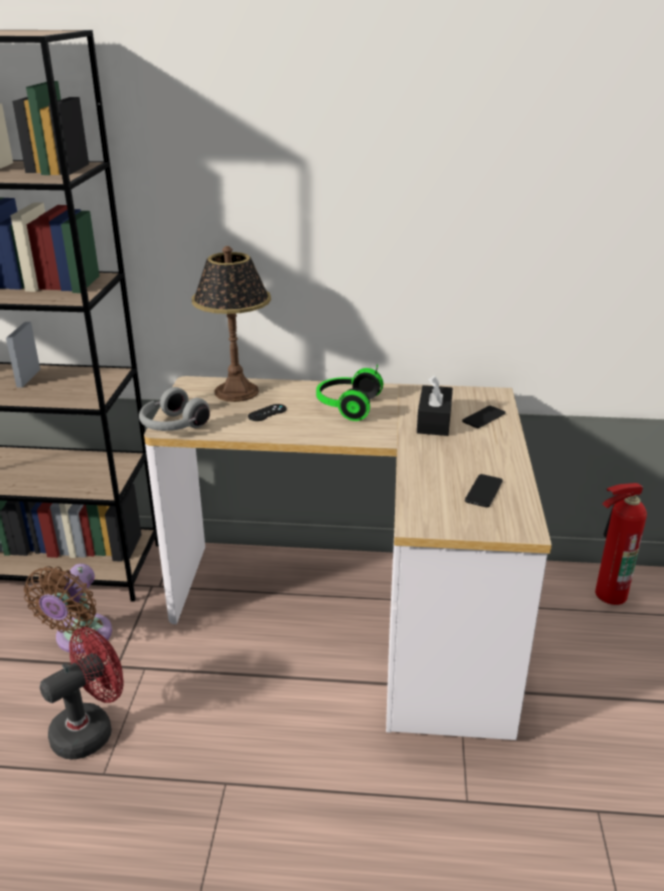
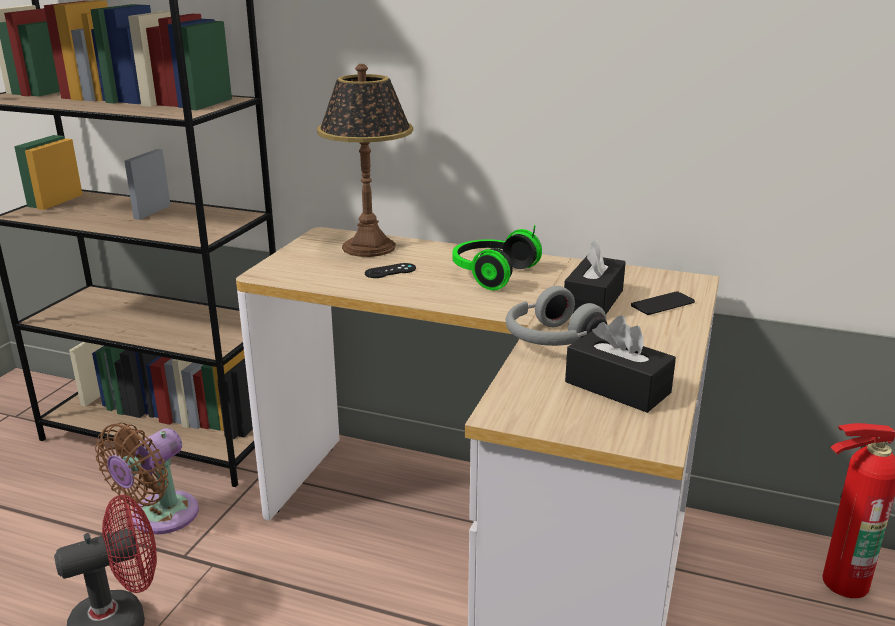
camera: 15 degrees right, 5 degrees down
grey headphones [139,387,210,431] -> grey headphones moved to [506,286,607,346]
phone [465,474,502,507] -> black tissue box [565,316,676,413]

